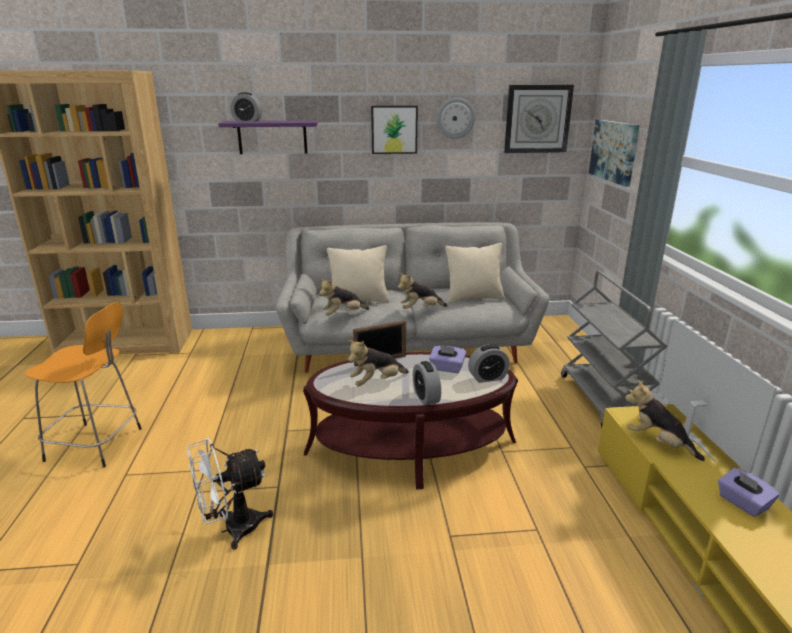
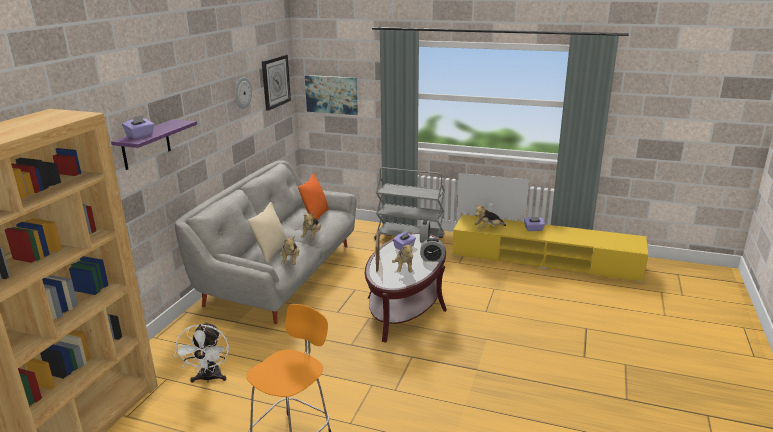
camera: 65 degrees left, 0 degrees up
white fan [187,438,273,550] -> white fan moved to [174,322,229,383]
alarm clock [231,92,262,122] -> purple tissue box [122,115,154,138]
picture [371,105,418,154] -> none
beige pillow [445,243,504,303] -> orange pillow [298,173,329,220]

